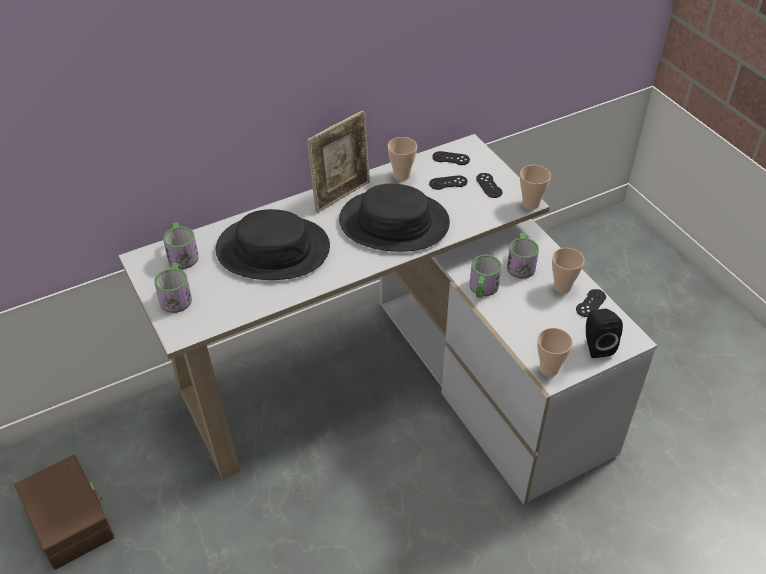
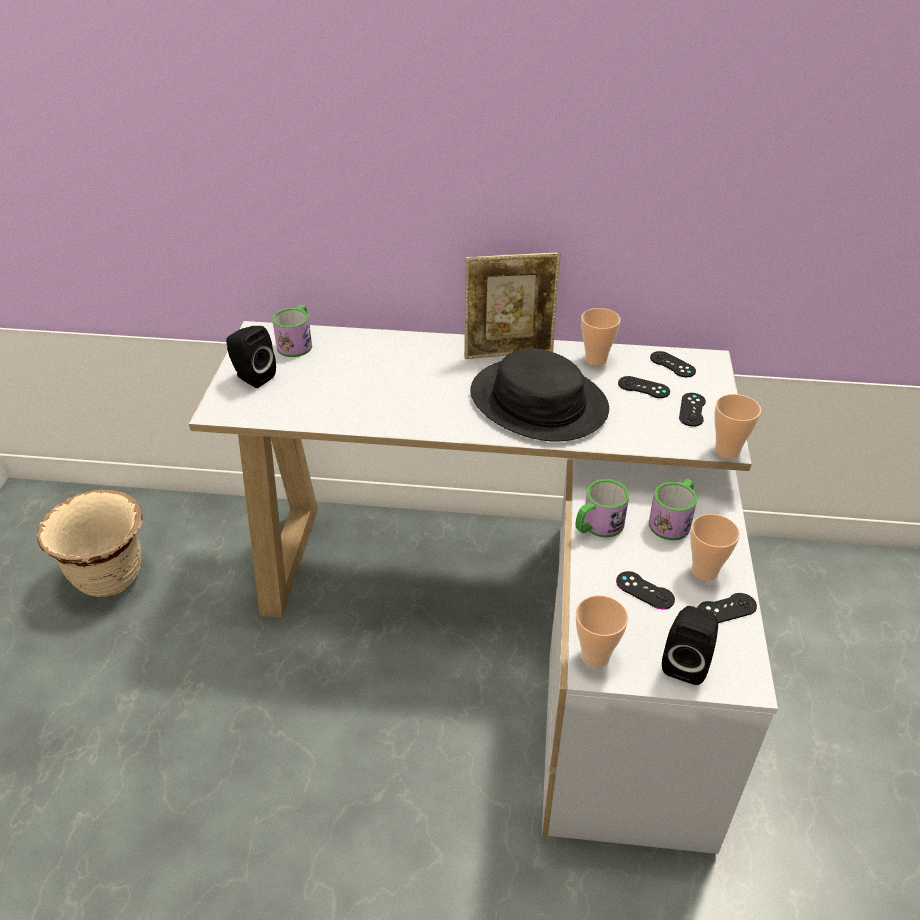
camera: 35 degrees right, 5 degrees down
brown storage box [15,455,114,570] -> beige planter [37,489,143,597]
mug [154,263,192,313] -> black speaker [226,326,276,388]
black hat [216,209,330,280] -> none
none -> black game controller [616,571,675,609]

